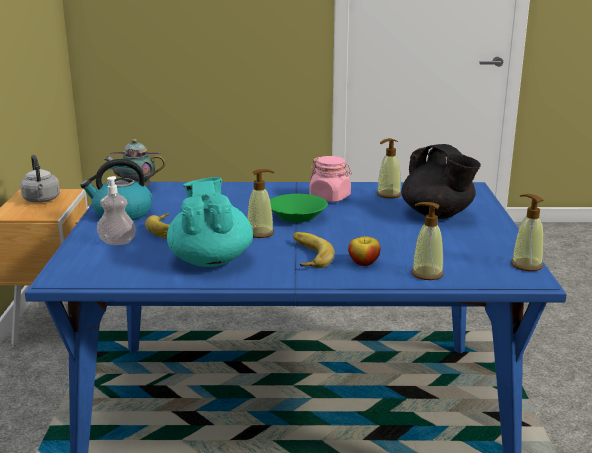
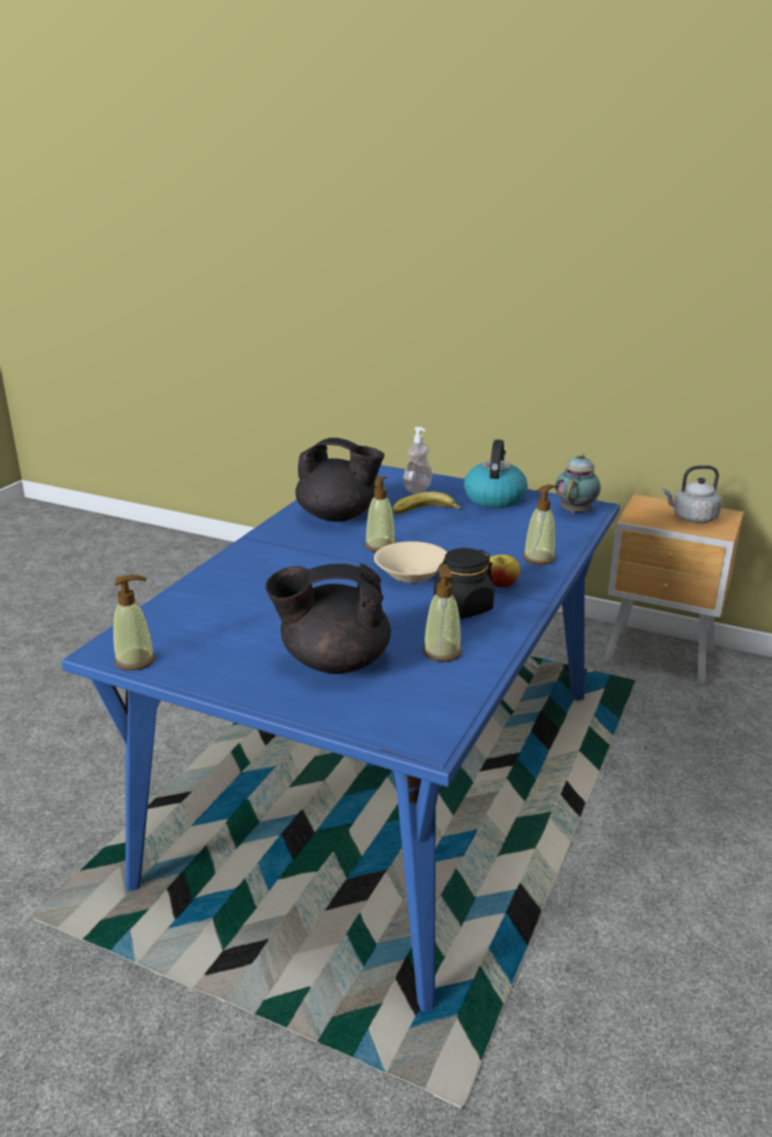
camera: 115 degrees right, 5 degrees up
turquoise teapot [167,177,253,267] -> black teapot [295,438,385,522]
green bowl [270,194,328,222] -> beige bowl [374,541,447,583]
banana [293,232,335,268] -> none
pink jar [310,156,352,202] -> black jar [434,548,494,619]
apple [348,237,381,266] -> apple moved to [487,555,521,588]
soap dispenser [412,202,444,280] -> soap dispenser moved to [523,484,557,565]

